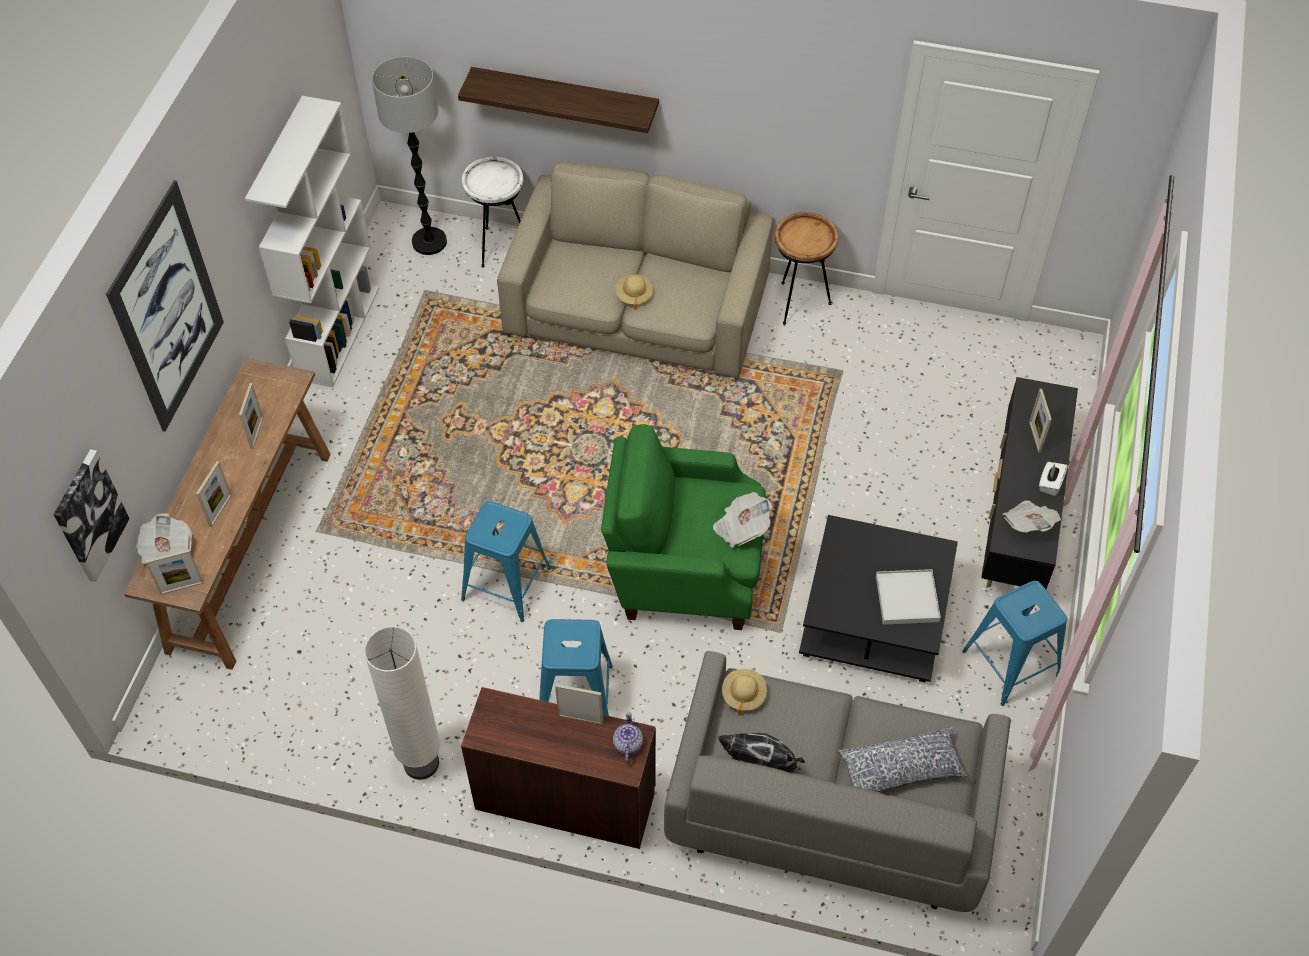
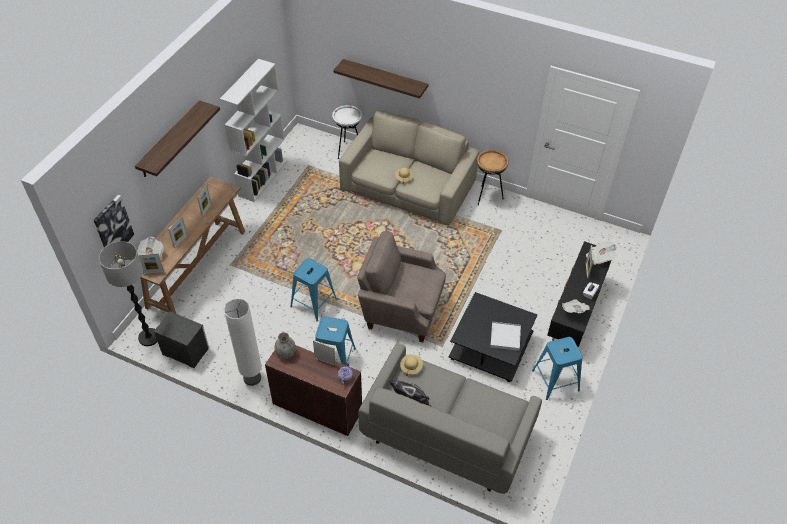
camera: 10 degrees right, 5 degrees down
picture [106,180,224,432] -> shelf [135,100,220,177]
floor lamp [372,56,447,255] -> floor lamp moved to [99,241,158,346]
green armchair [601,424,766,630] -> beige armchair [357,231,446,342]
newspaper [713,492,772,548] -> newspaper moved to [586,241,617,265]
pillow [837,726,968,792] -> none
none -> nightstand [154,311,209,368]
none -> grey vase [275,332,296,359]

